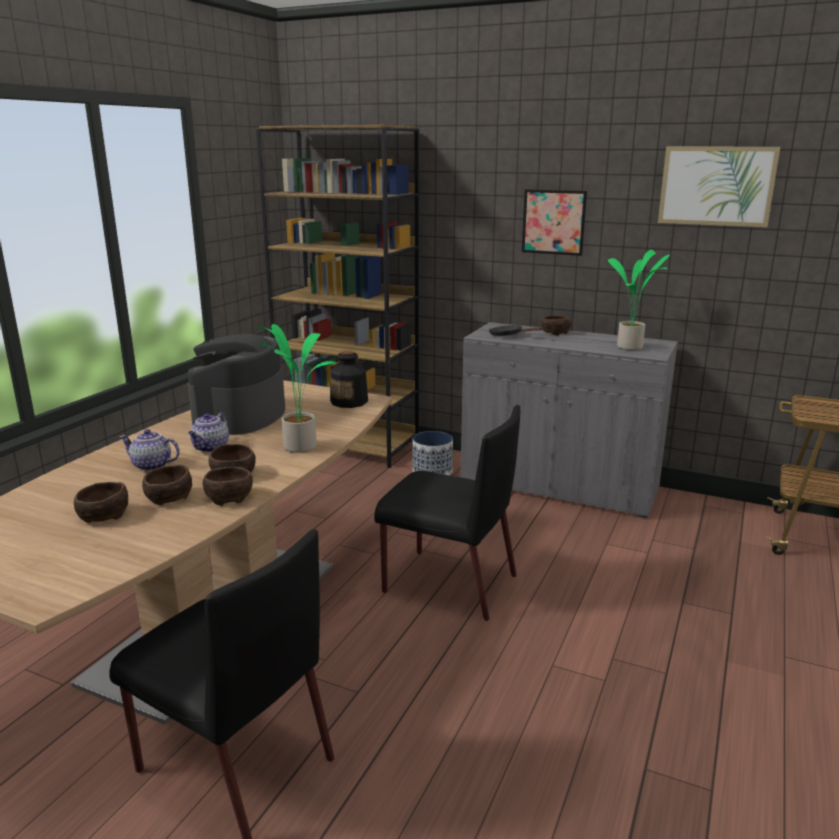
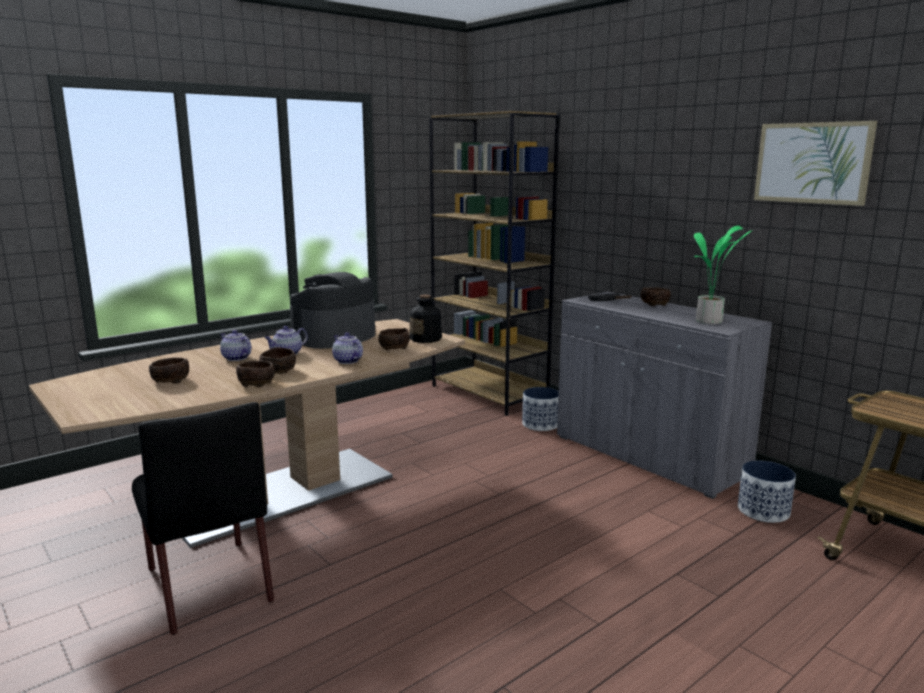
camera: 25 degrees right, 5 degrees down
brown bowl [142,464,192,505] -> brown bowl moved to [378,328,409,350]
potted plant [258,324,338,453] -> teapot [332,332,363,364]
black chair [374,405,520,621] -> none
picture [522,189,587,256] -> none
none -> planter [738,461,796,523]

